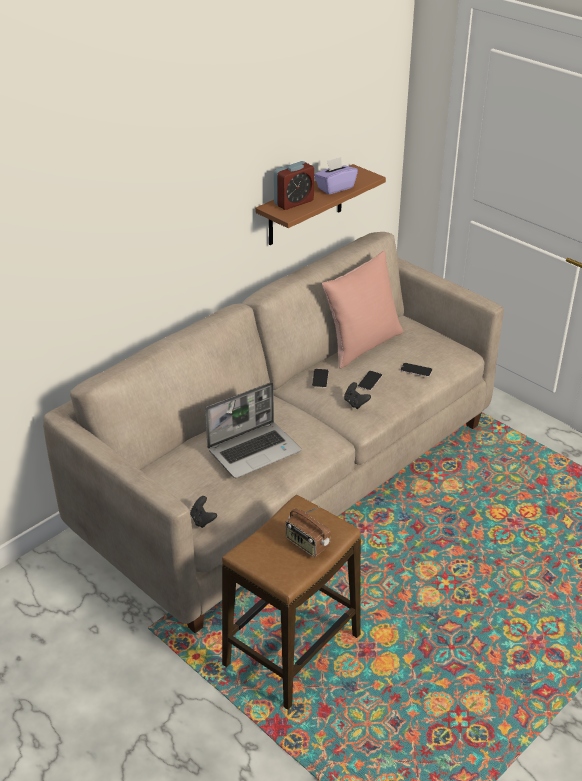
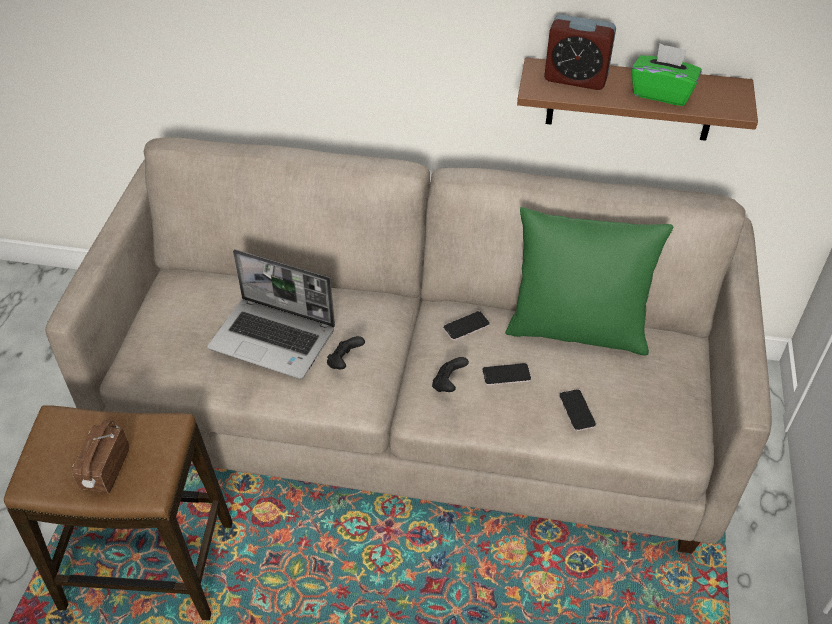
camera: 55 degrees right, 10 degrees up
black game controller [190,496,217,528] -> black game controller moved to [327,336,365,369]
purple tissue box [314,157,358,195] -> green tissue box [632,43,702,106]
pink pillow [322,251,403,369] -> green pillow [505,207,673,356]

